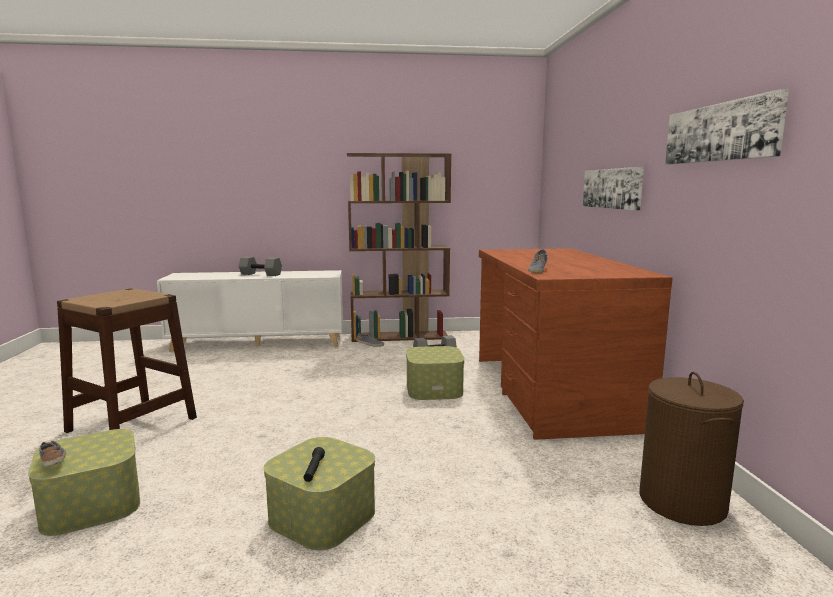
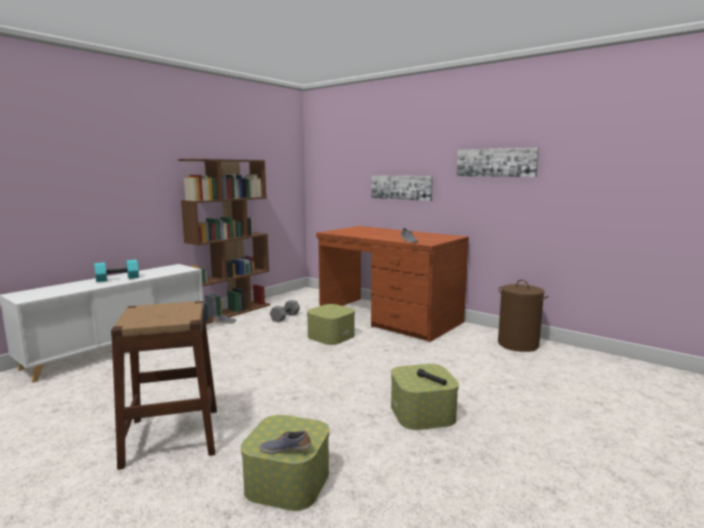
camera: 45 degrees left, 0 degrees up
grey dumbbell [239,256,282,276] -> turquoise dumbbell [94,260,139,282]

